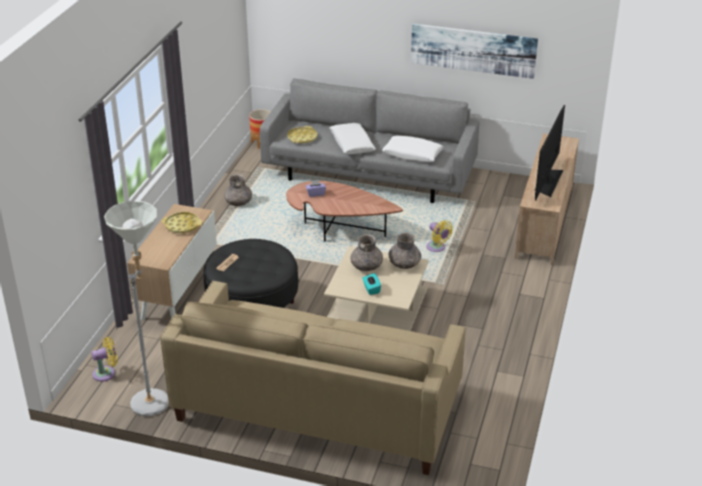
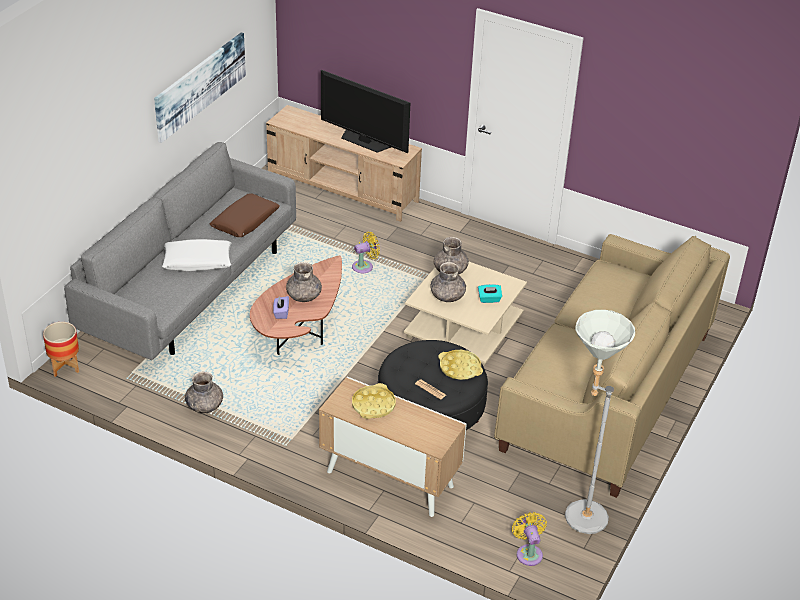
camera: 80 degrees left, 5 degrees up
yellow tray [287,126,317,143] -> yellow tray moved to [438,350,483,380]
white pillow [382,136,444,162] -> brown pillow [210,193,280,237]
none -> grey vase [286,262,322,302]

